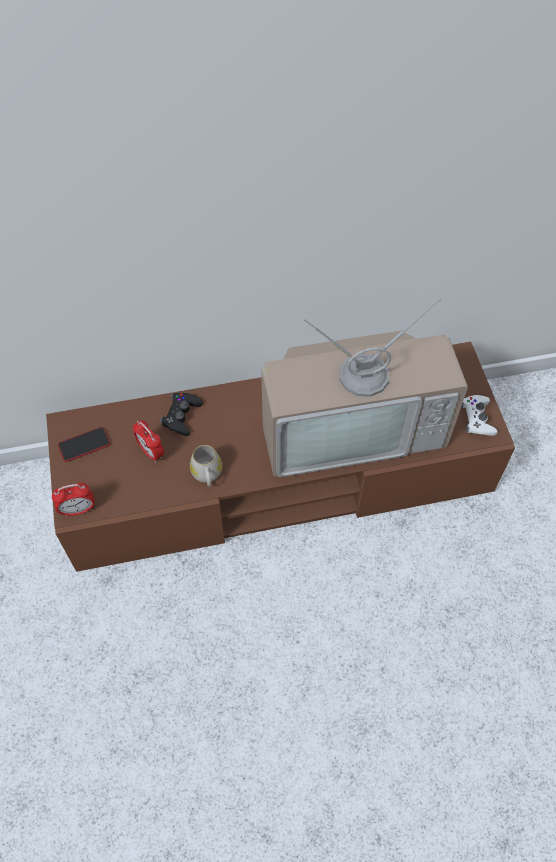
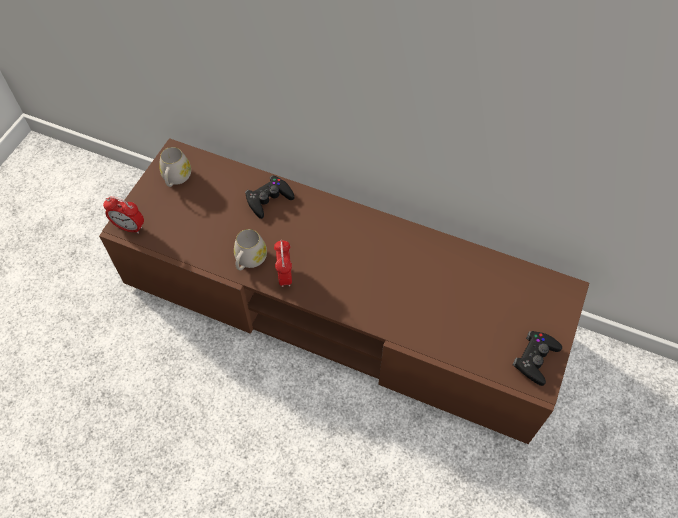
camera: 35 degrees right, 0 degrees up
phone [58,427,110,462] -> white mug [160,147,191,187]
alarm clock [133,421,164,462] -> alarm clock moved to [274,240,292,287]
television [261,298,468,477] -> none
white game controller [461,395,498,436] -> black game controller [513,331,562,386]

